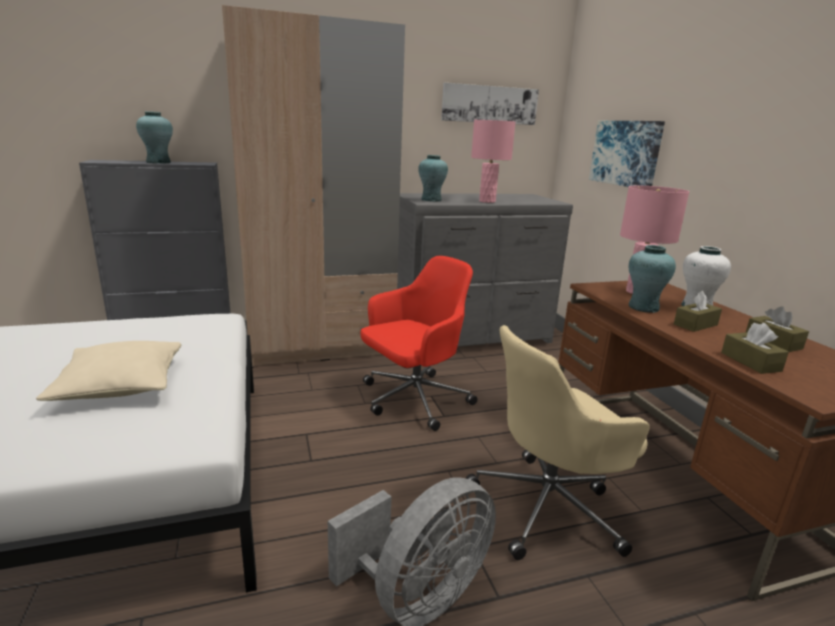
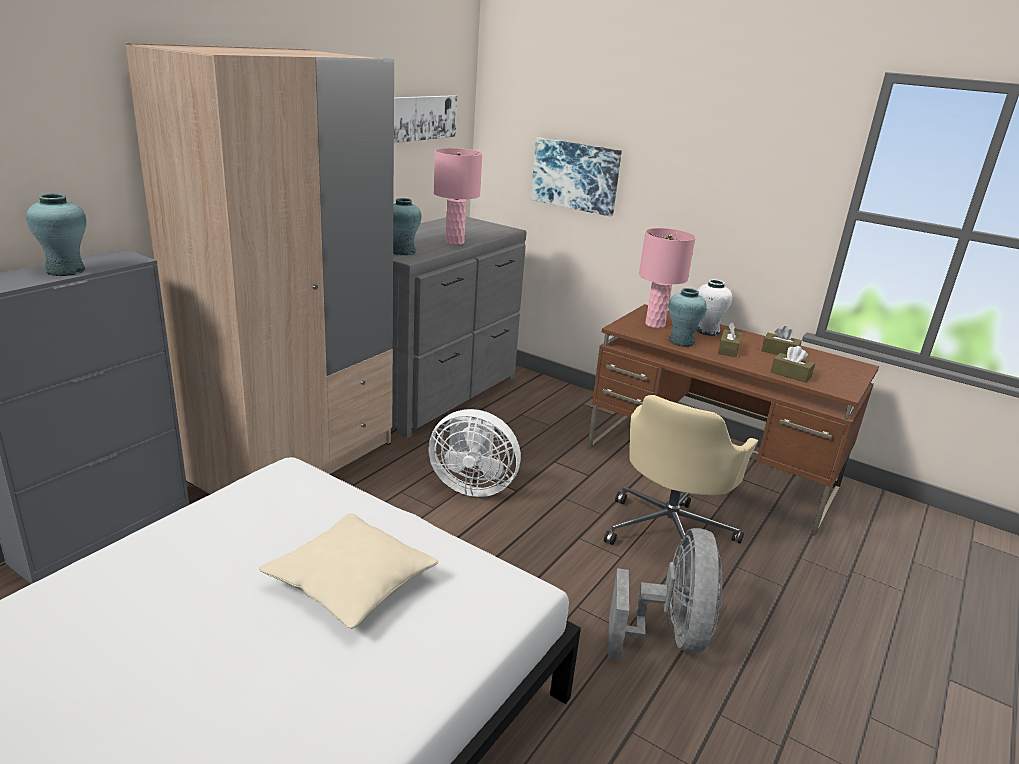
camera: 40 degrees left, 5 degrees up
red office chair [360,256,477,431] -> white fan [428,409,521,497]

